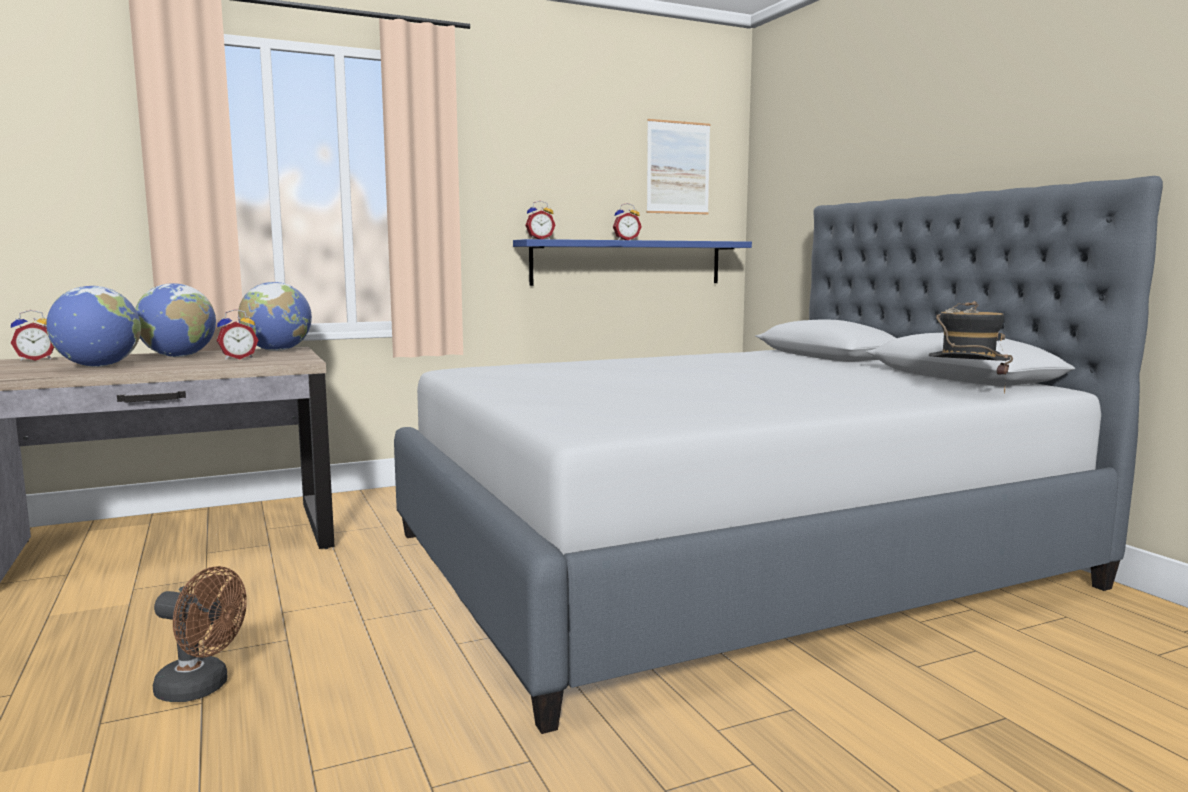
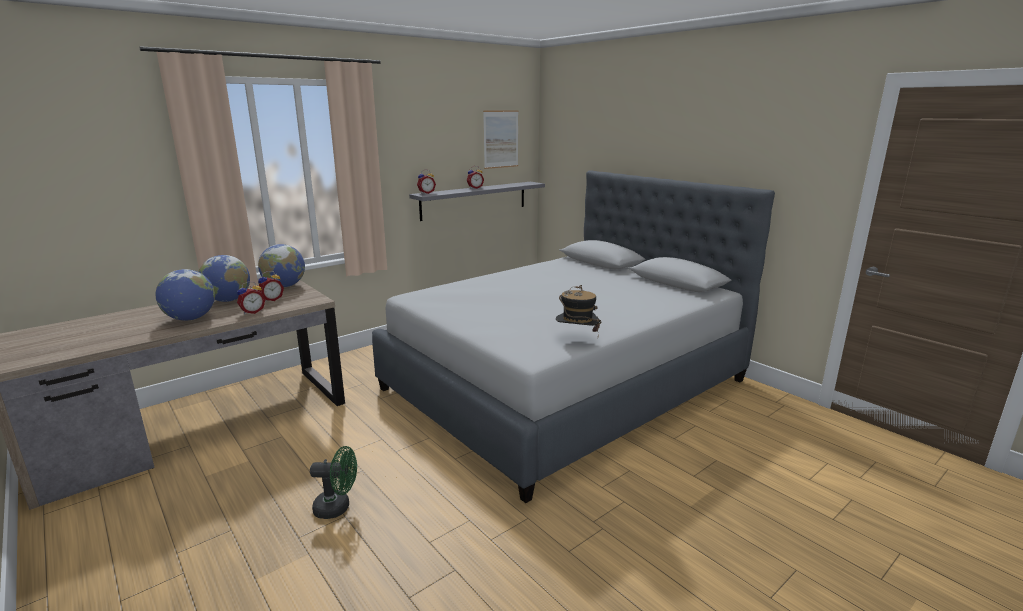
camera: 15 degrees left, 10 degrees up
alarm clock [11,310,54,361] -> alarm clock moved to [237,281,266,314]
brown fan [153,566,247,702] -> green fan [310,446,357,519]
blue shelf [513,239,752,286] -> grey shelf [409,182,545,221]
hat [929,301,1013,394] -> hat moved to [556,285,601,332]

